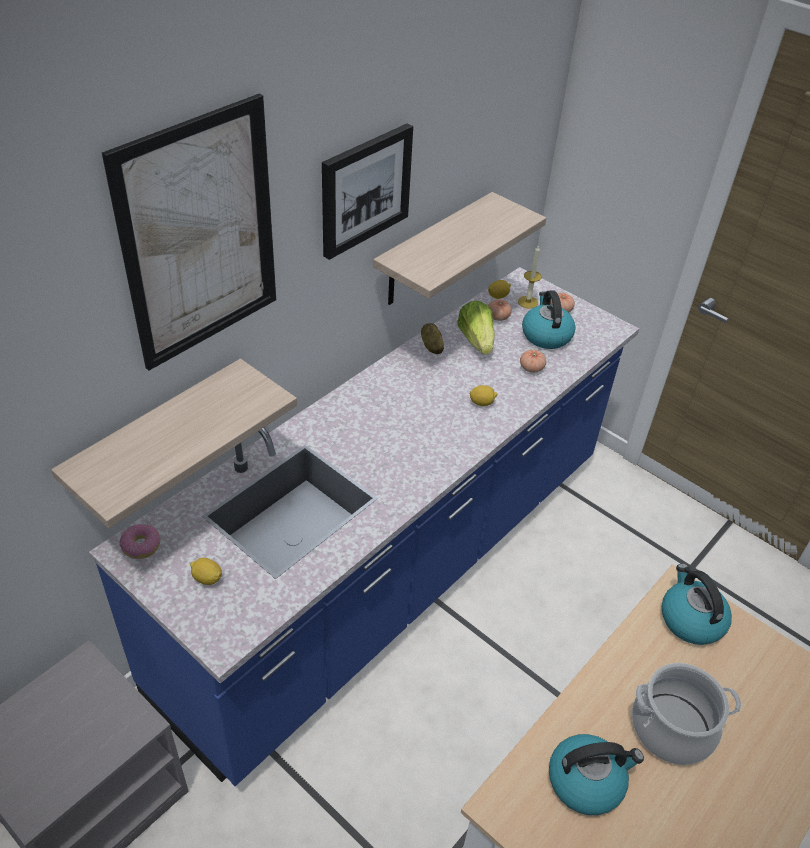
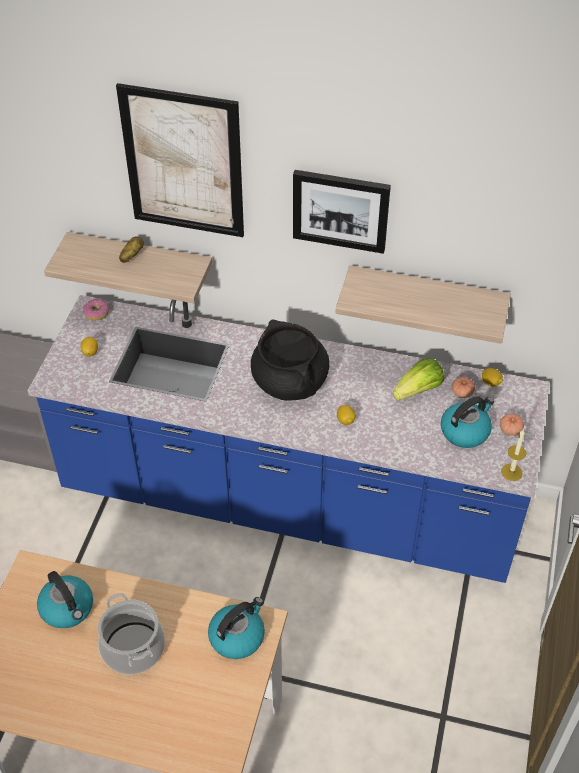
camera: 65 degrees right, 5 degrees up
potato [421,323,444,354] -> potato moved to [119,236,144,263]
candle [518,246,542,309] -> candle moved to [501,430,526,481]
tomato [520,350,546,373] -> none
none -> black cooking pot [251,319,329,401]

